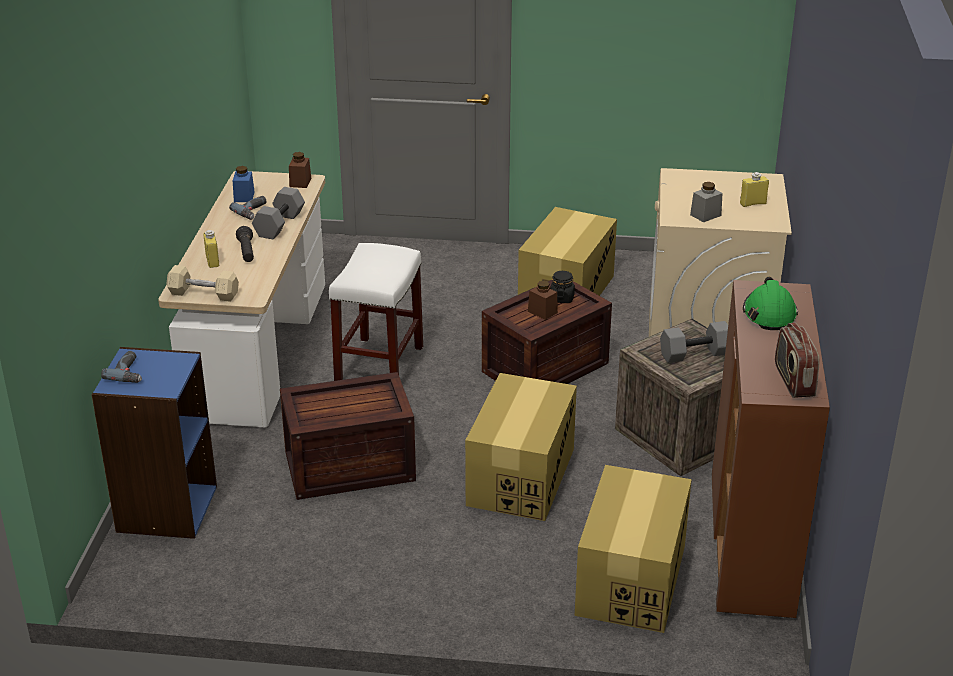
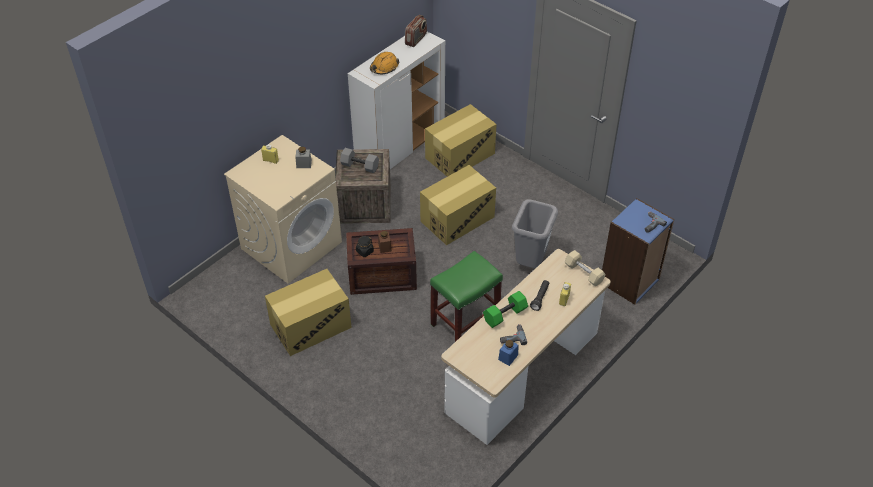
camera: 145 degrees left, 15 degrees up
grey dumbbell [252,187,305,239] -> green dumbbell [483,291,528,328]
crate [280,372,416,500] -> grey trash can [512,199,558,268]
brown jar [289,152,311,188] -> none
white stool [329,243,423,381] -> green stool [430,251,503,342]
brown cabinet [712,280,830,618] -> white cabinet [348,32,445,169]
green hard hat [743,277,798,330] -> orange hard hat [370,52,399,74]

